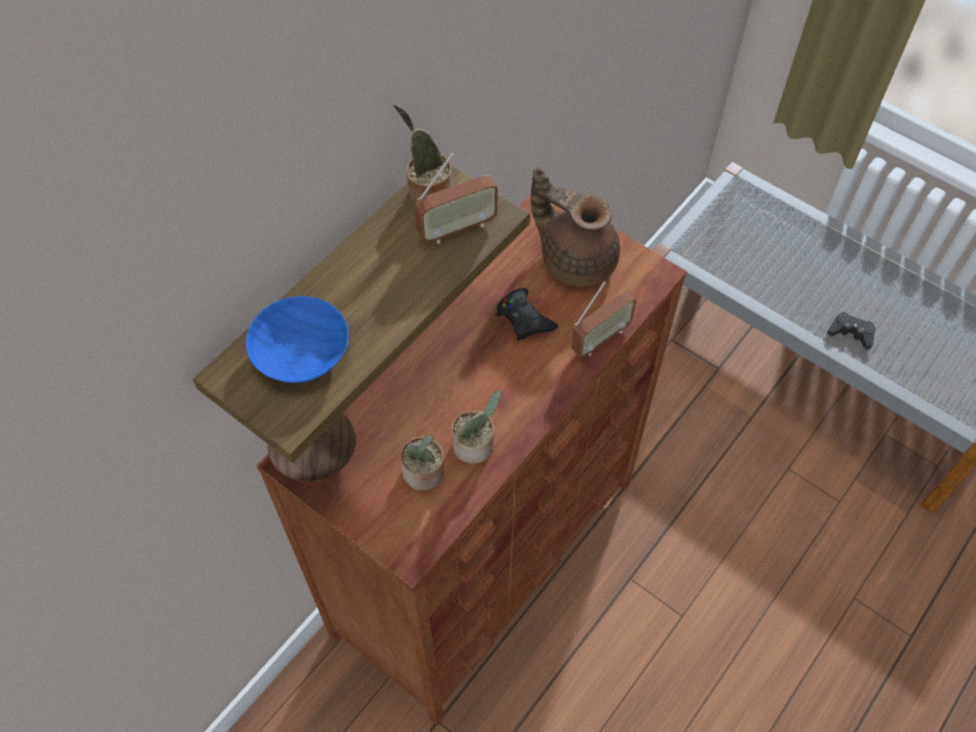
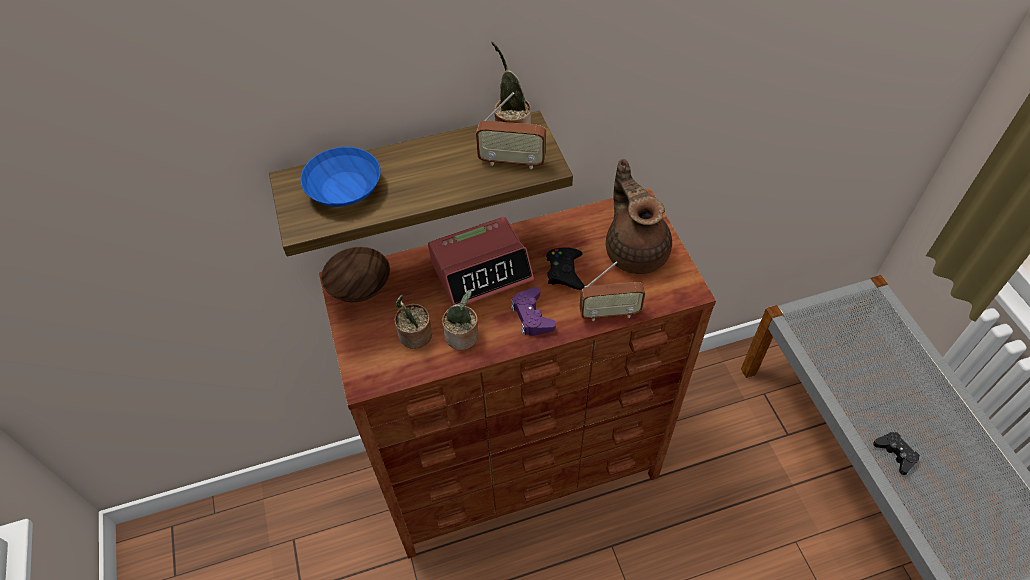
camera: 35 degrees right, 5 degrees down
none -> alarm clock [428,217,534,306]
none -> purple game controller [511,287,556,336]

